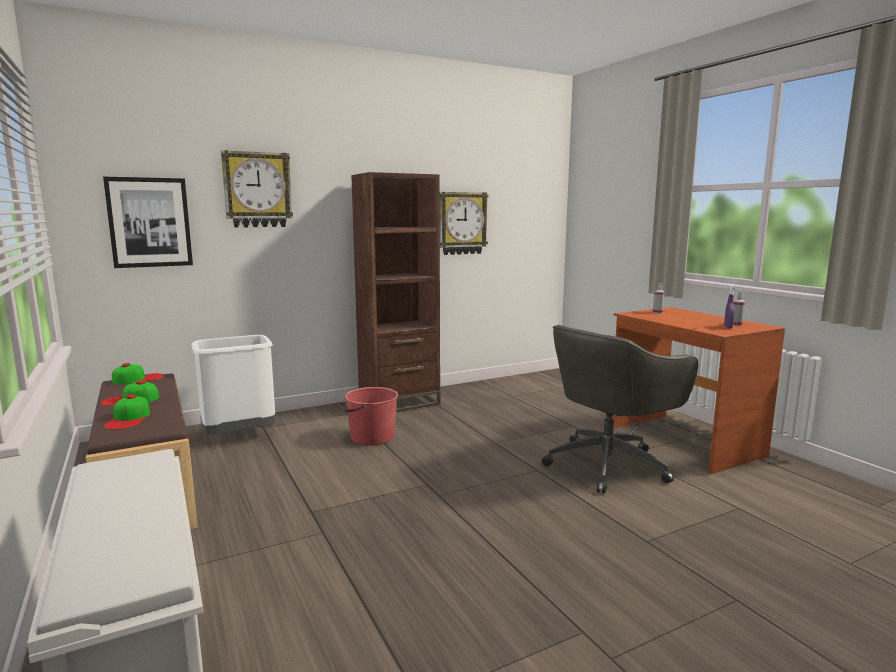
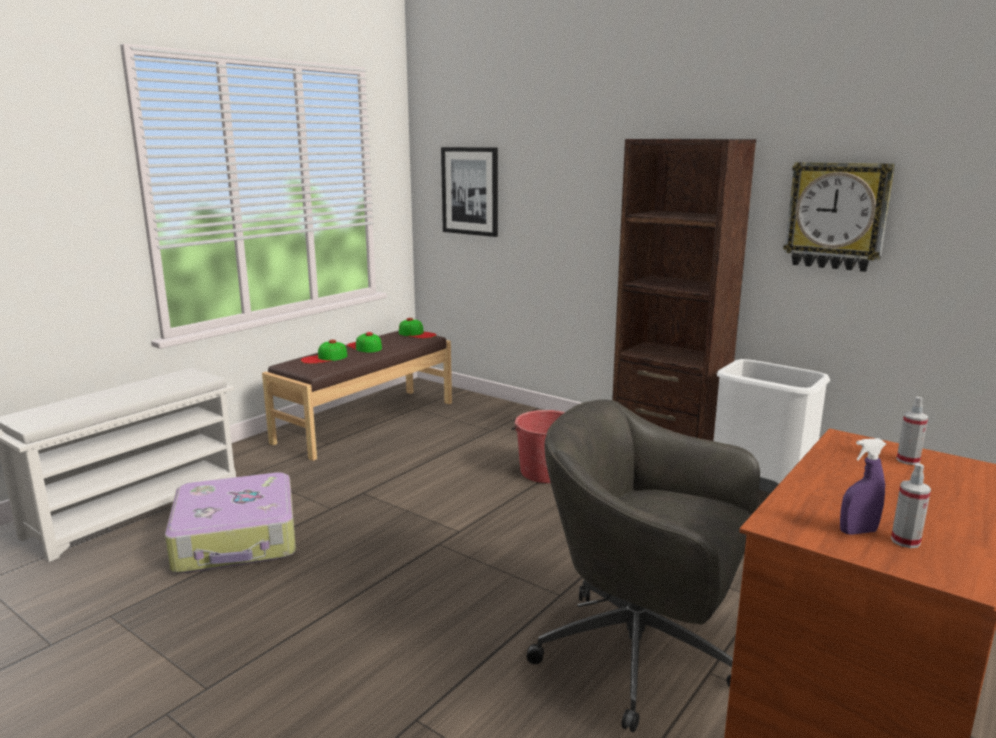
camera: 65 degrees right, 5 degrees up
white trash can [191,335,276,434] -> white trash can moved to [714,359,830,493]
wall clock [221,150,293,228] -> none
none -> suitcase [165,472,296,573]

